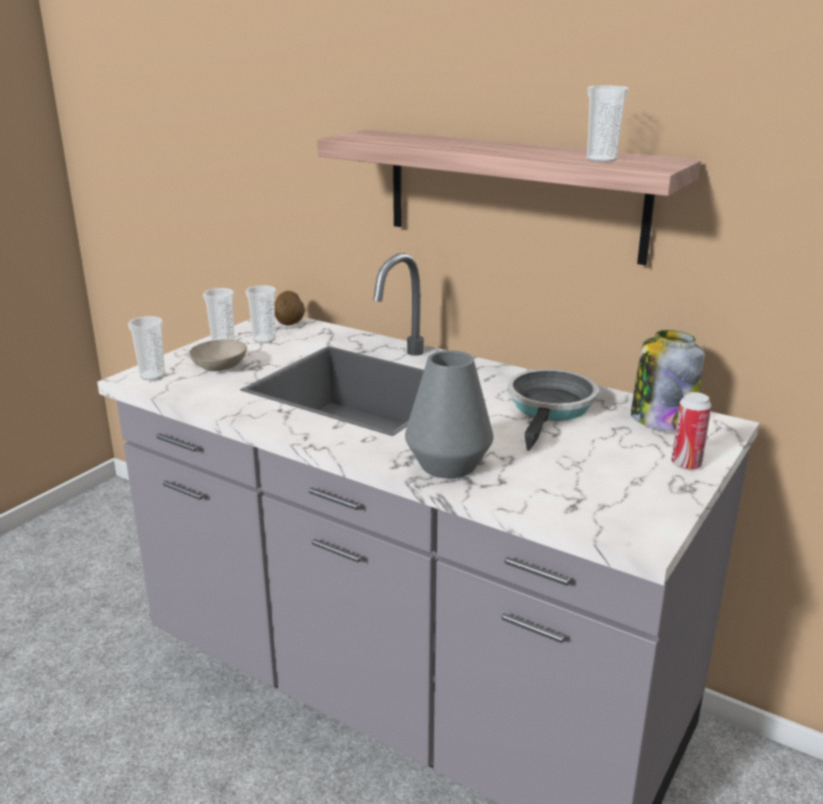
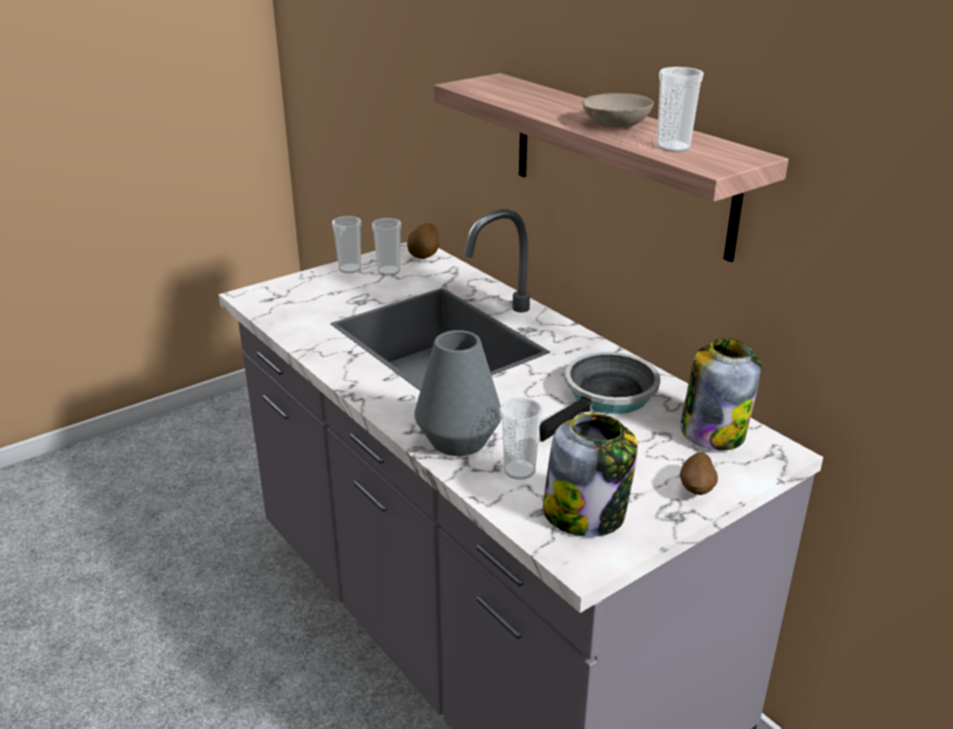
camera: 20 degrees right, 5 degrees up
cup [128,316,165,380] -> cup moved to [500,397,543,480]
beige bowl [189,339,247,371] -> beige bowl moved to [582,93,654,127]
can [671,392,711,470] -> potato [680,452,718,495]
none -> jar [543,413,638,537]

